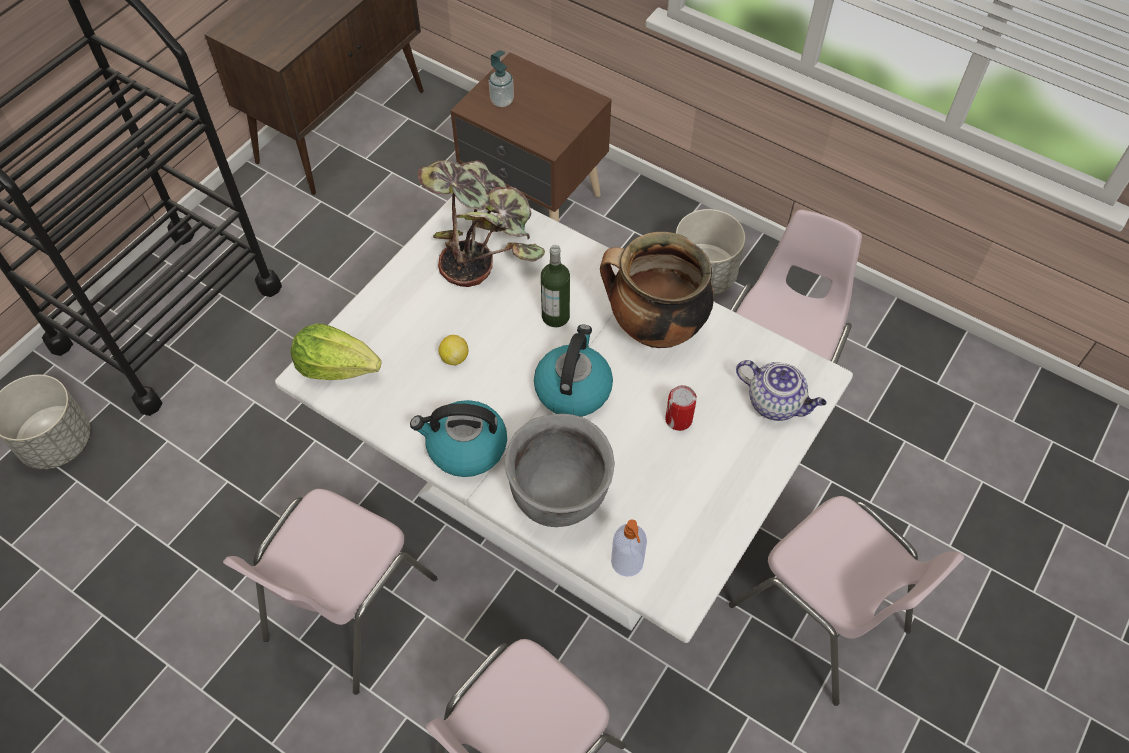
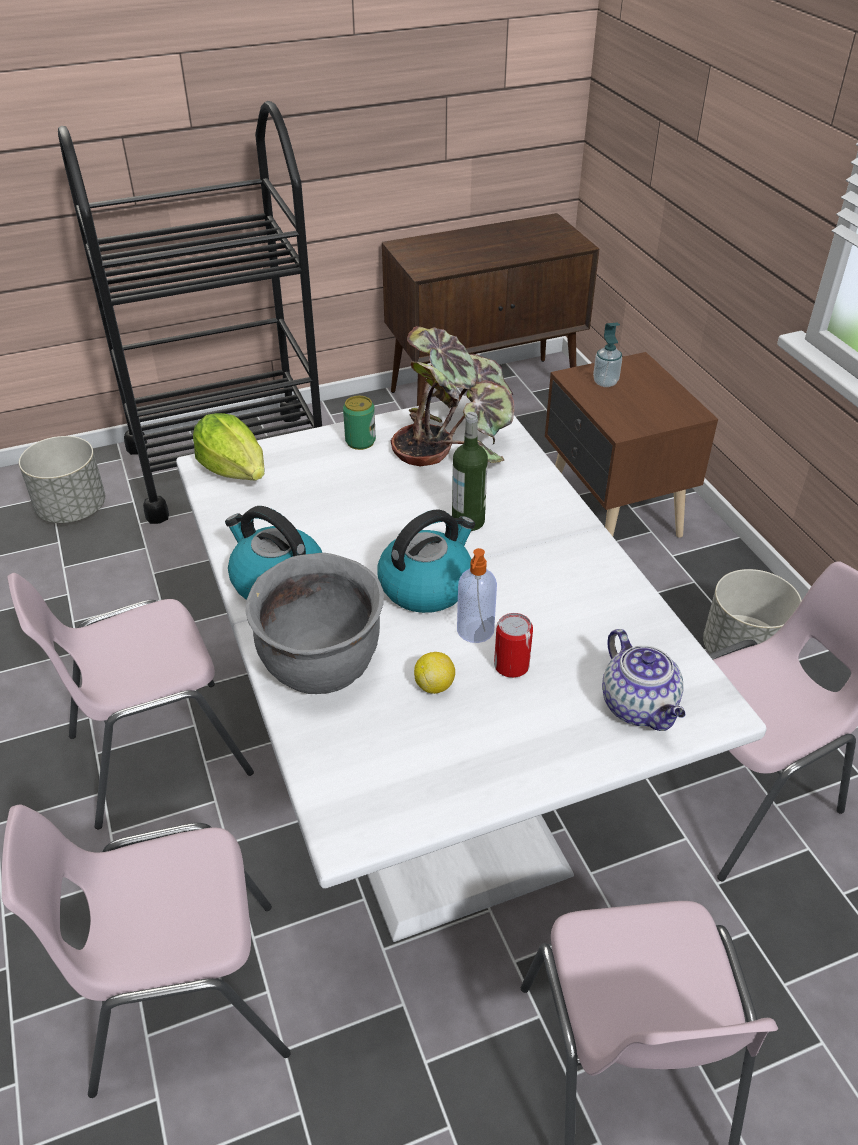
camera: 35 degrees right, 15 degrees down
lemon [438,335,468,365] -> lemon moved to [414,652,455,694]
cooking pot [600,232,714,348] -> none
soap dispenser [611,519,647,577] -> soap dispenser moved to [457,548,497,643]
none -> can [343,396,376,450]

